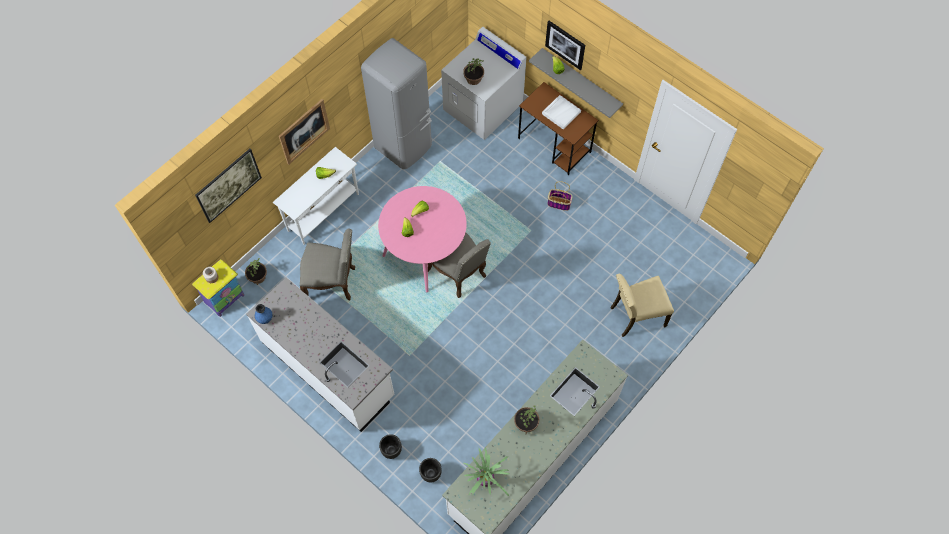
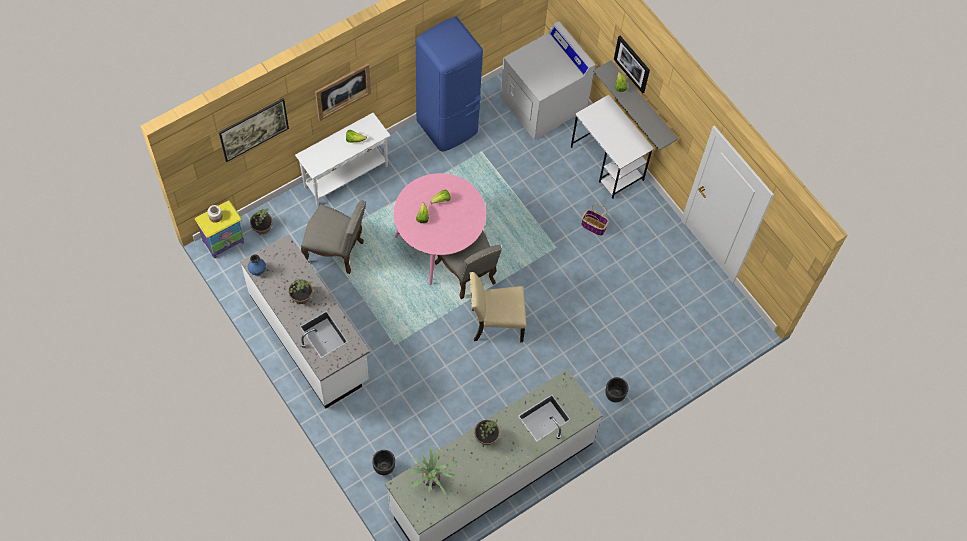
camera: 10 degrees right, 0 degrees up
grey fridge [361,38,432,169] -> blue fridge [416,17,483,152]
black planter [379,434,402,459] -> black planter moved to [605,377,628,402]
potted plant [463,58,484,85] -> potted plant moved to [288,279,313,304]
brown desk [518,82,599,175] -> white desk [571,95,654,199]
white tray [542,95,581,130] -> none
beige chair [610,274,674,337] -> beige chair moved to [469,272,526,342]

